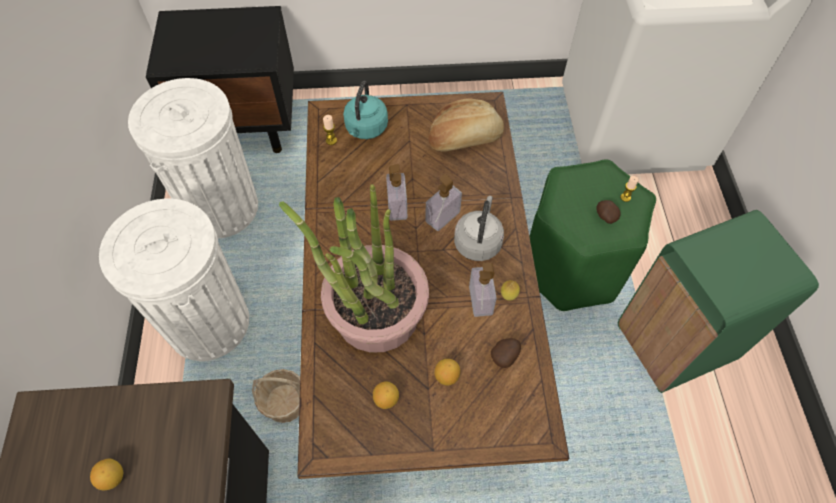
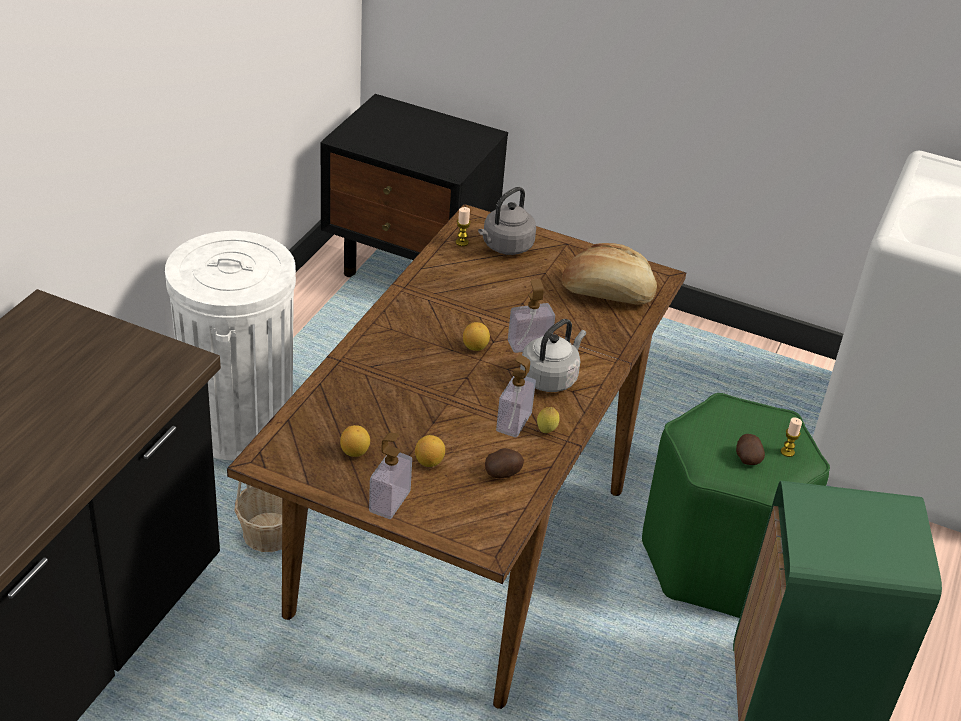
camera: 25 degrees right, 20 degrees down
lemon [90,459,123,490] -> lemon moved to [463,322,490,351]
white trash can [128,78,258,239] -> none
potted plant [279,184,429,353] -> none
turquoise kettle [343,81,388,139] -> grey kettle [478,187,536,255]
soap dispenser [386,164,407,221] -> soap dispenser moved to [369,433,412,519]

